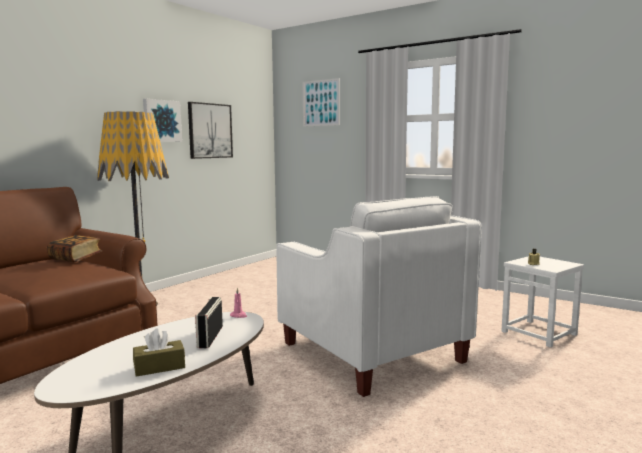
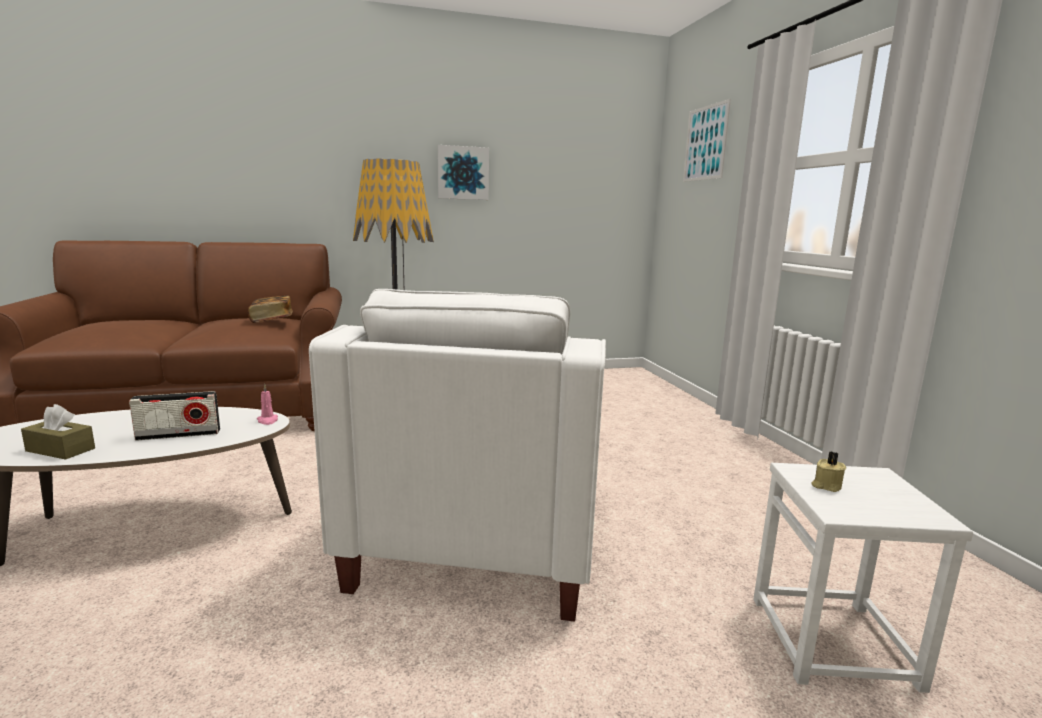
camera: 40 degrees right, 5 degrees up
picture [188,102,233,159] -> none
radio [195,297,223,348] -> radio turned 150 degrees counterclockwise [129,391,220,441]

